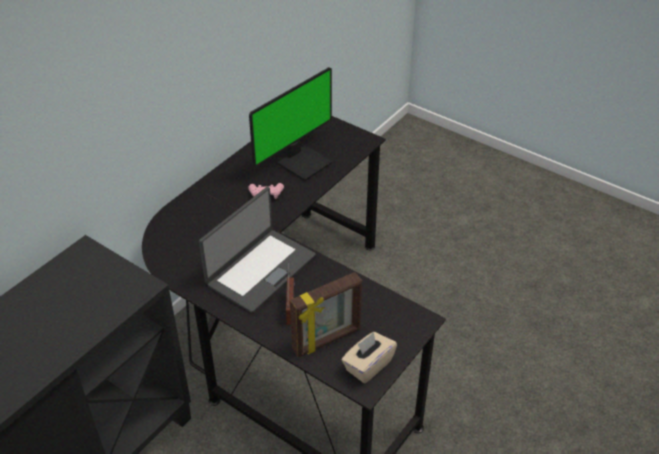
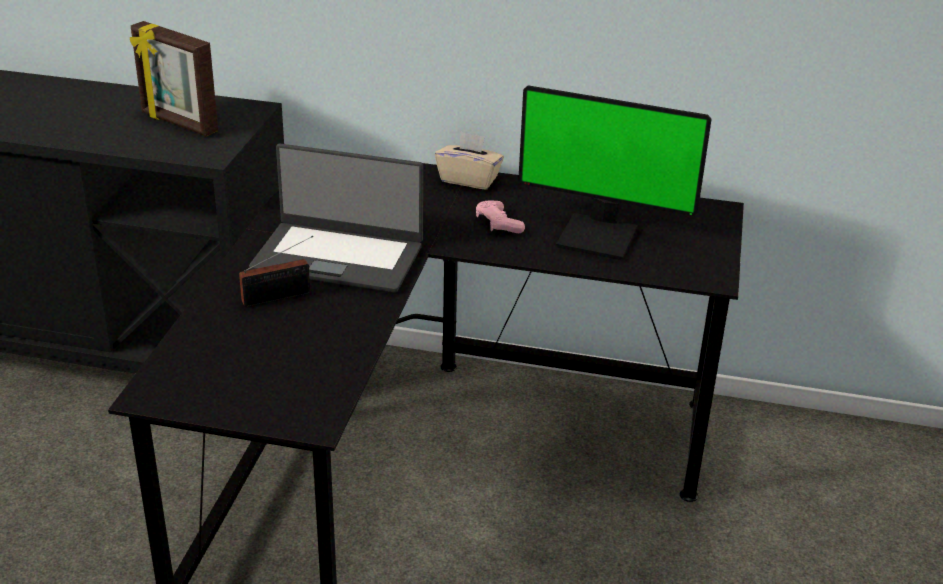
camera: 65 degrees right, 10 degrees down
picture frame [290,272,362,357] -> picture frame moved to [130,21,218,137]
beige tissue box [341,332,397,384] -> beige tissue box moved to [435,132,504,190]

